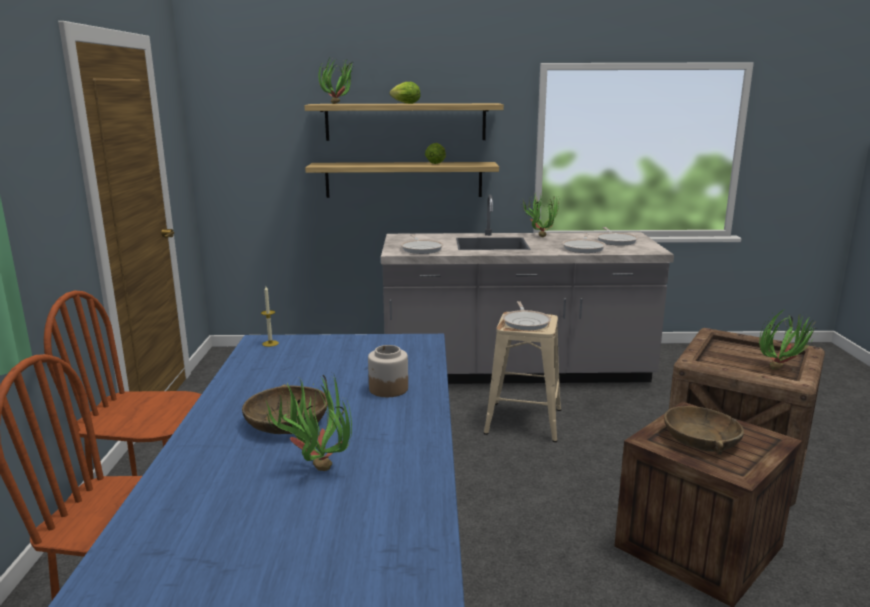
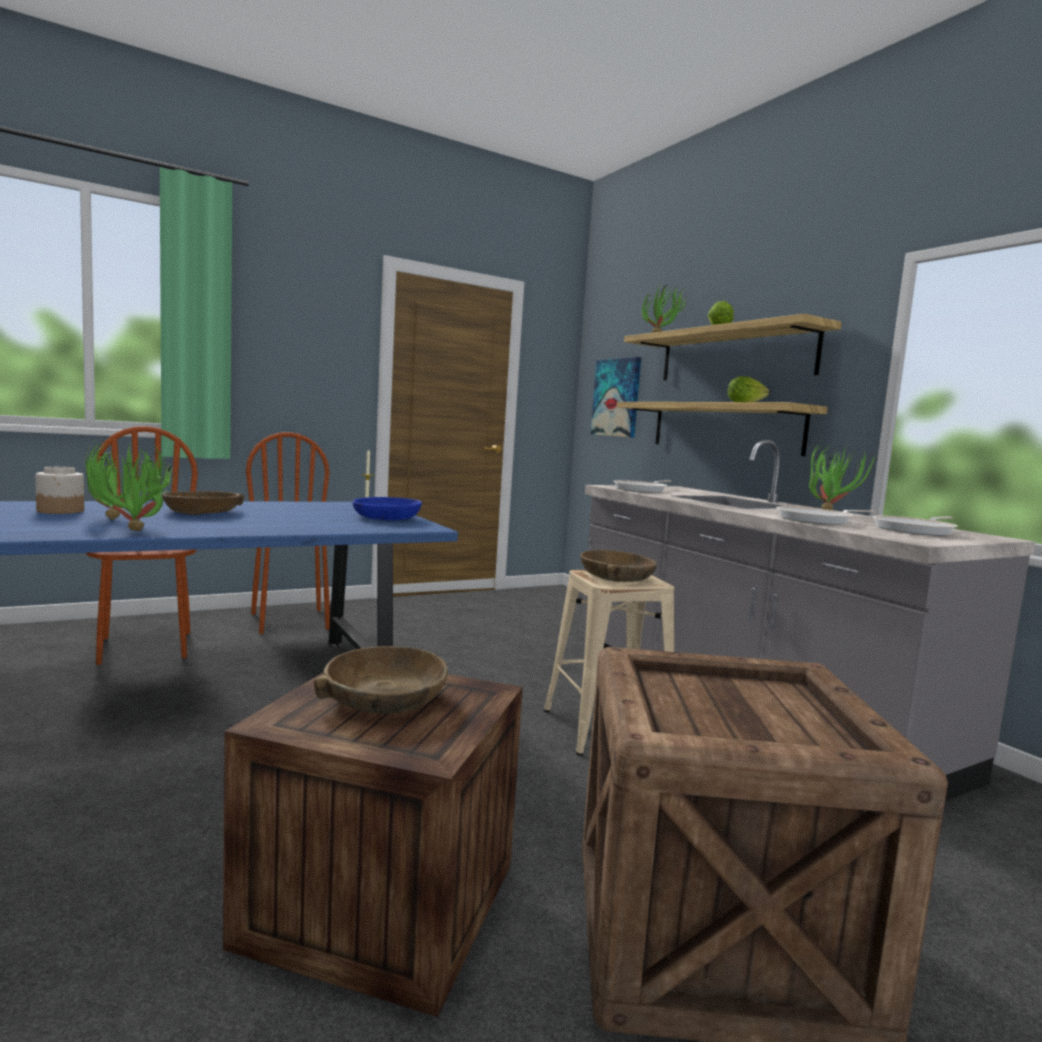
camera: 60 degrees right, 10 degrees down
jar [368,345,408,397] -> jar moved to [35,467,84,514]
frying pan [503,301,551,330] -> brown bowl [580,550,657,582]
potted plant [759,309,817,370] -> potted plant moved to [85,446,177,531]
none -> blue bowl [353,497,422,520]
none -> picture [591,357,641,438]

